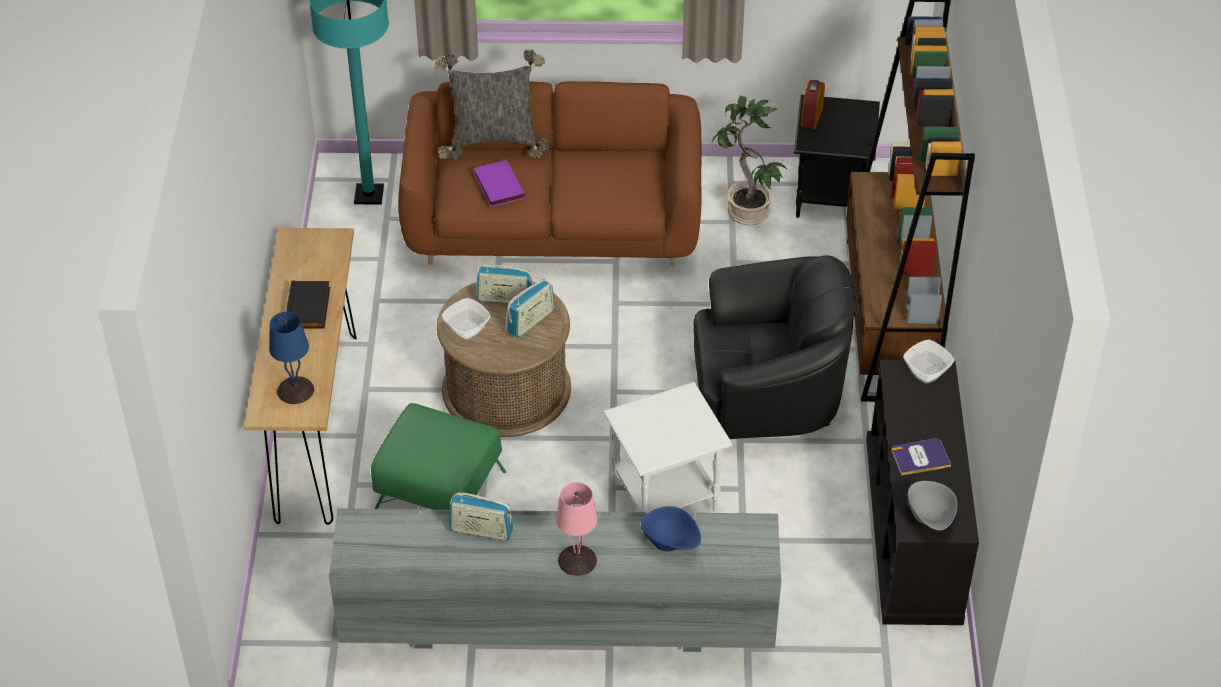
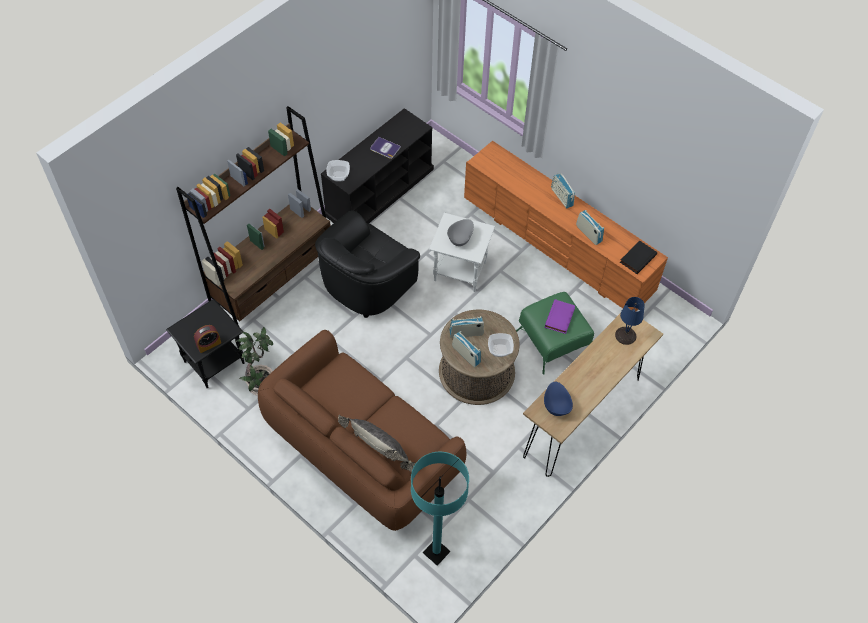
camera: 140 degrees left, 10 degrees up
black book [286,280,330,329] -> black book moved to [620,241,657,274]
grey cabinet [329,509,781,652] -> orange cabinet [464,140,668,312]
purple book [474,160,525,207] -> purple book moved to [545,299,575,334]
pink table lamp [556,482,598,576] -> radio [551,173,575,208]
blue bowl [641,506,701,551] -> blue bowl moved to [544,382,573,416]
black armchair [693,255,856,439] -> black armchair turned 90 degrees counterclockwise [315,210,420,318]
grey bowl [908,481,957,530] -> grey bowl moved to [447,219,474,246]

